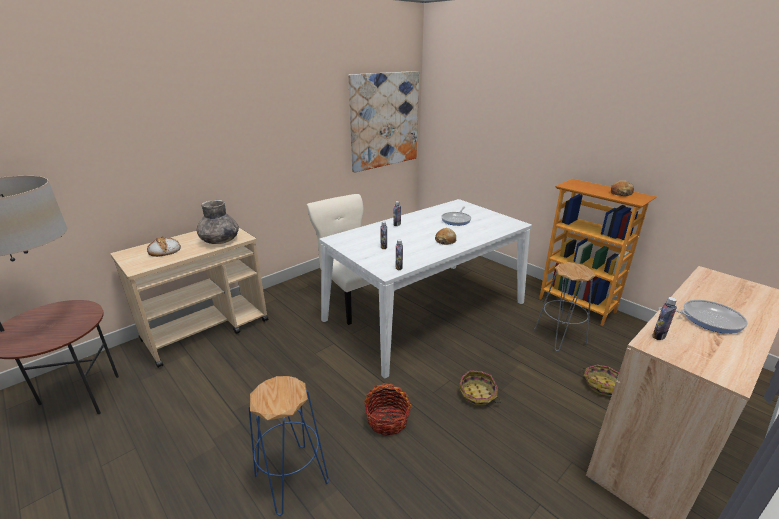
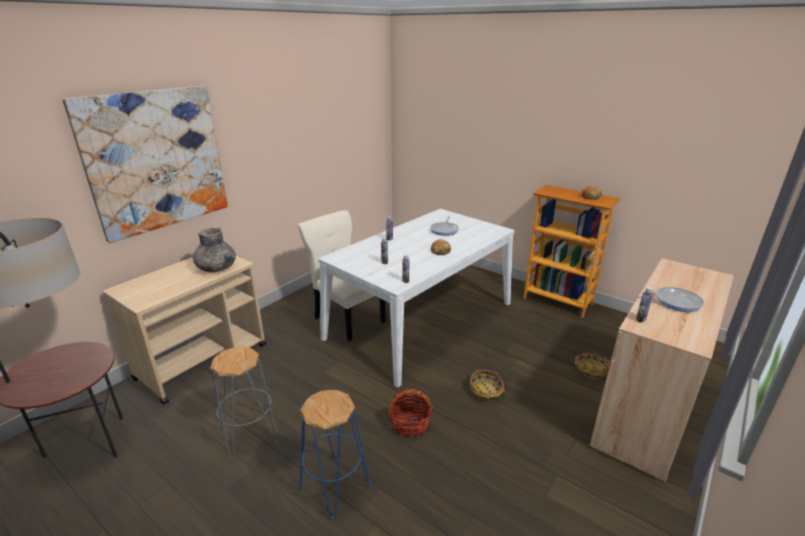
camera: 10 degrees left, 0 degrees up
bread [147,236,181,257] -> none
picture [348,71,419,173] -> picture moved to [62,86,228,243]
grey stool [534,262,595,351] -> grey stool moved to [210,346,278,459]

